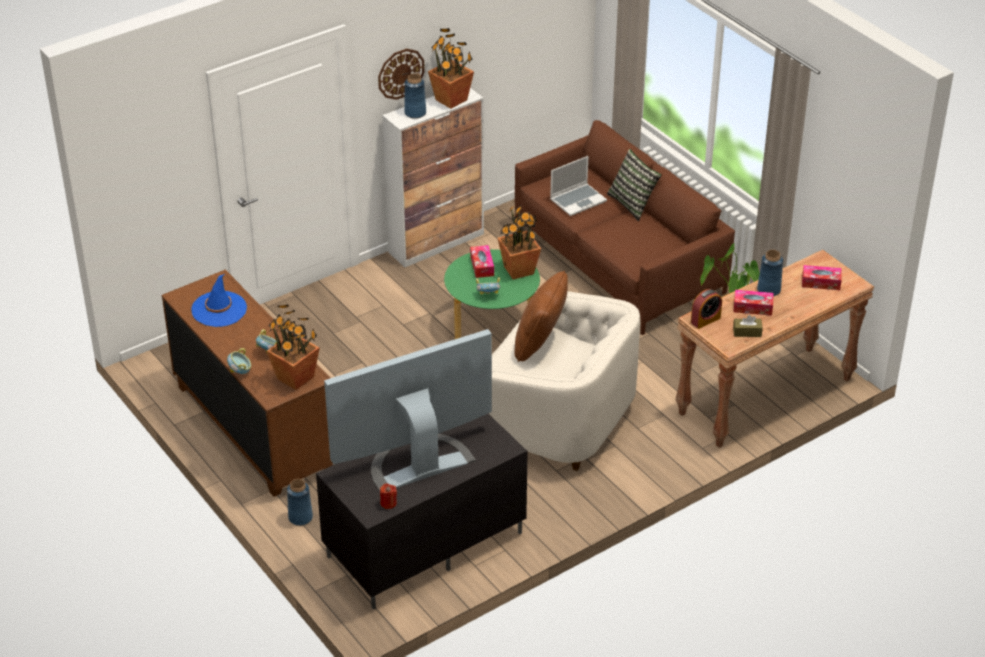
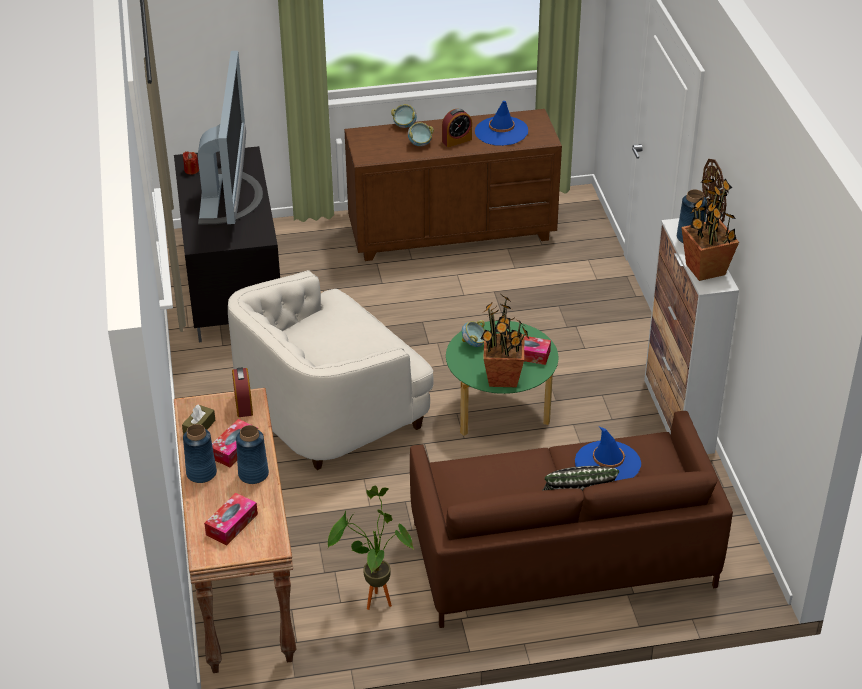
camera: 115 degrees right, 0 degrees up
potted plant [267,305,320,390] -> none
blue vase [287,479,313,526] -> blue vase moved to [183,424,217,483]
brown pillow [514,271,568,362] -> none
laptop [550,156,607,216] -> blue hat [575,427,641,481]
none -> alarm clock [442,108,472,147]

